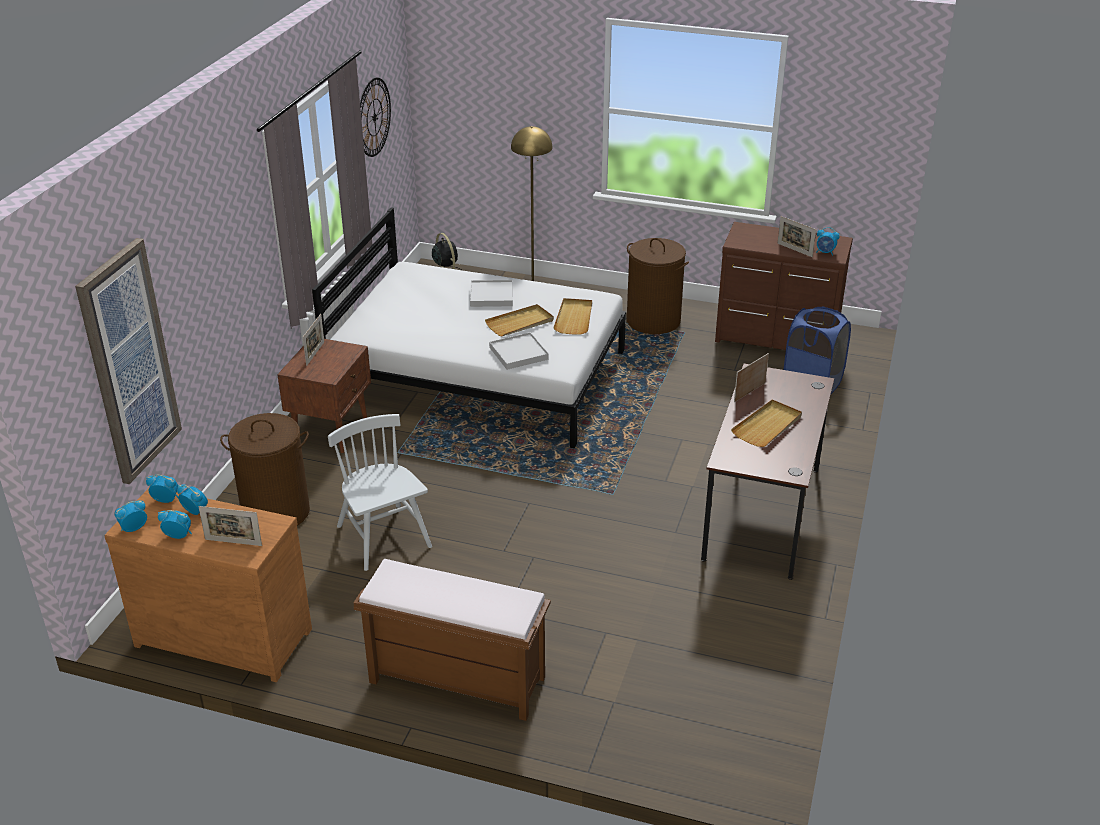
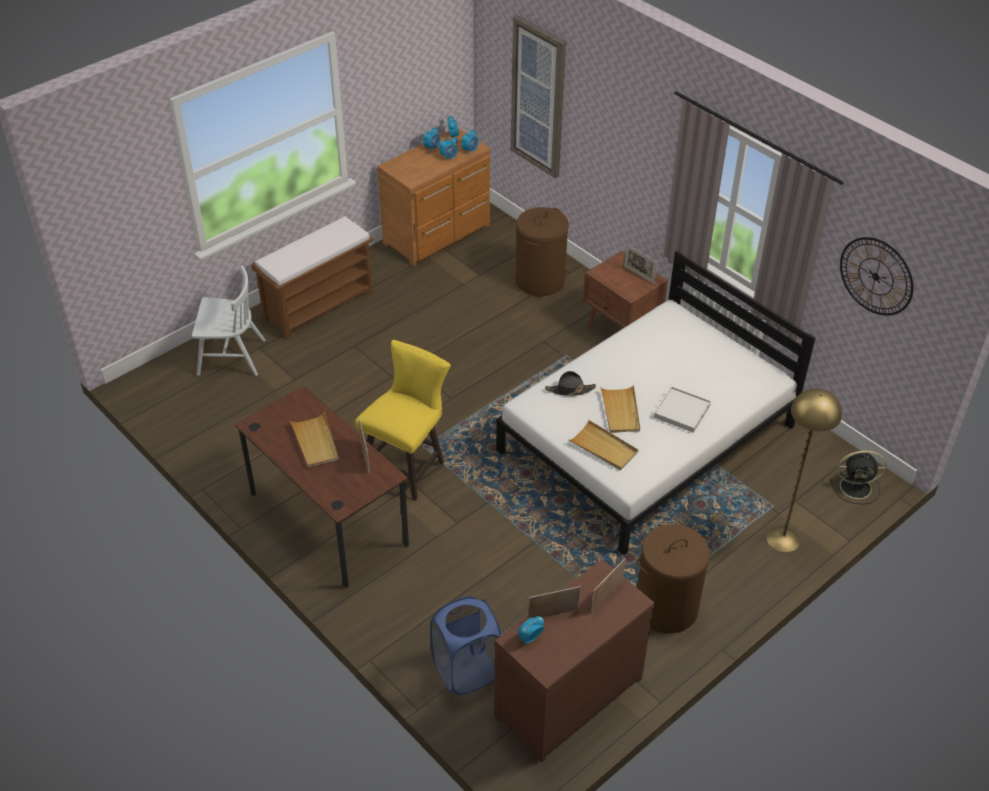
camera: 120 degrees right, 10 degrees up
picture frame [198,506,262,546] -> picture frame moved to [592,558,626,613]
white chair [328,414,432,571] -> white chair moved to [192,266,265,376]
white tray [489,332,549,370] -> black hat [545,371,596,396]
none -> yellow stool [355,340,451,501]

